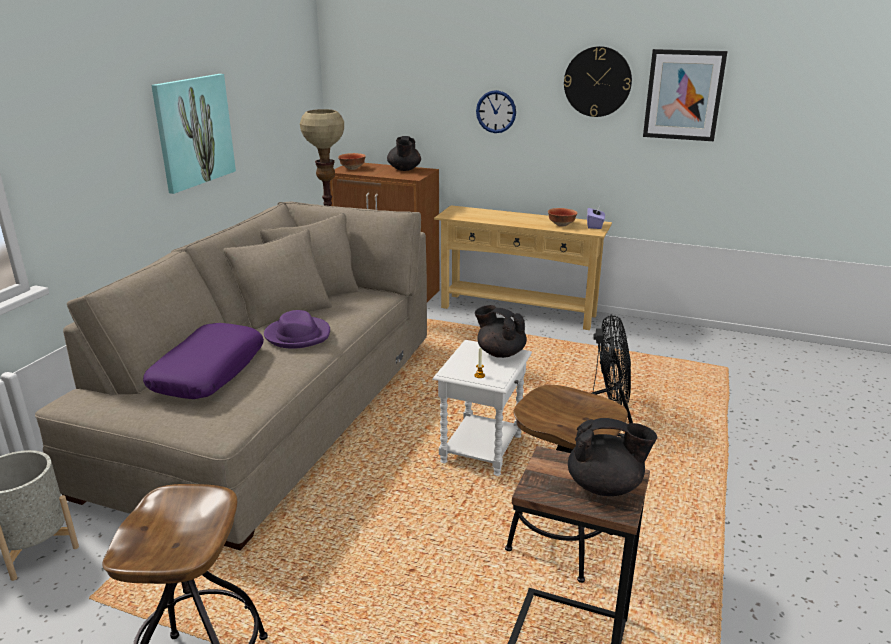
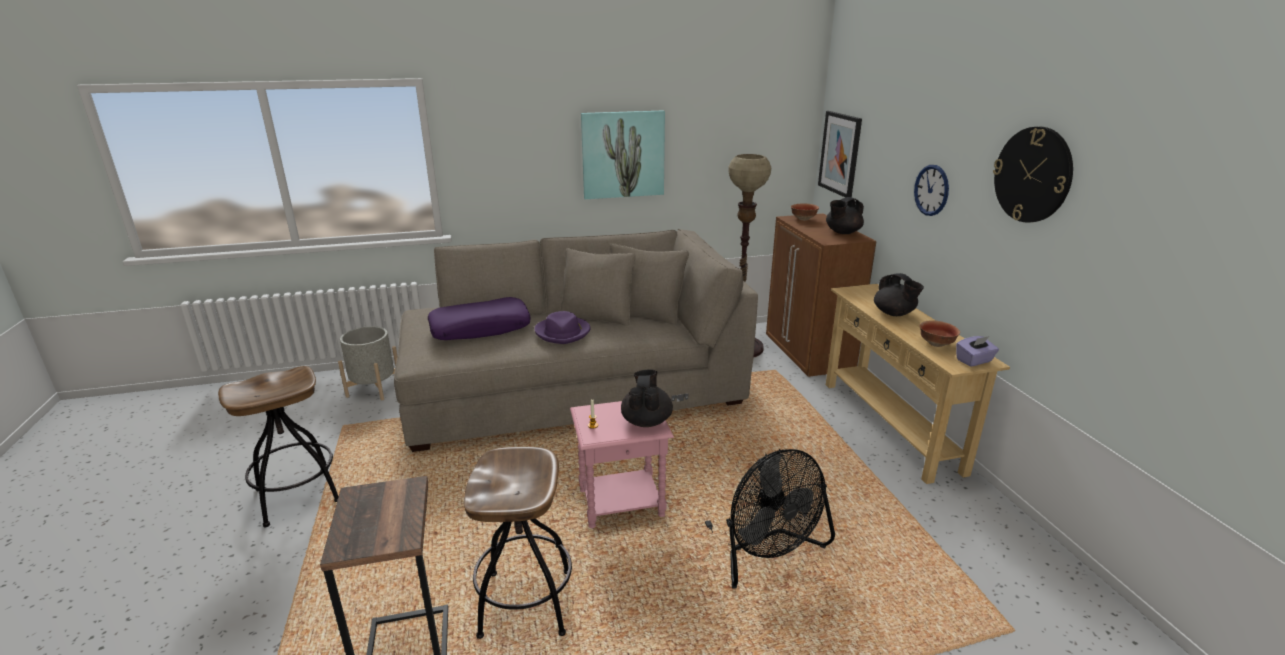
camera: 55 degrees right, 0 degrees up
white side table [432,340,532,476] -> pink side table [570,401,674,528]
black teapot [568,418,657,496] -> black teapot moved to [874,273,924,316]
picture [643,49,728,141] -> picture moved to [818,111,862,197]

